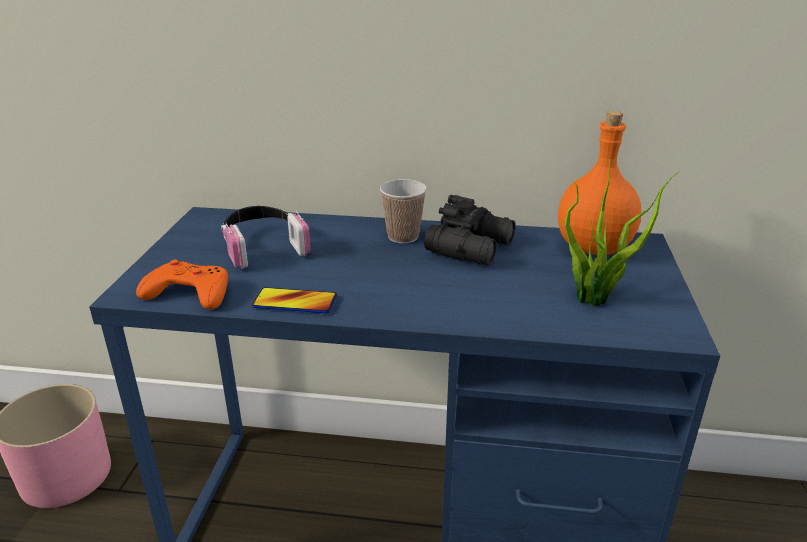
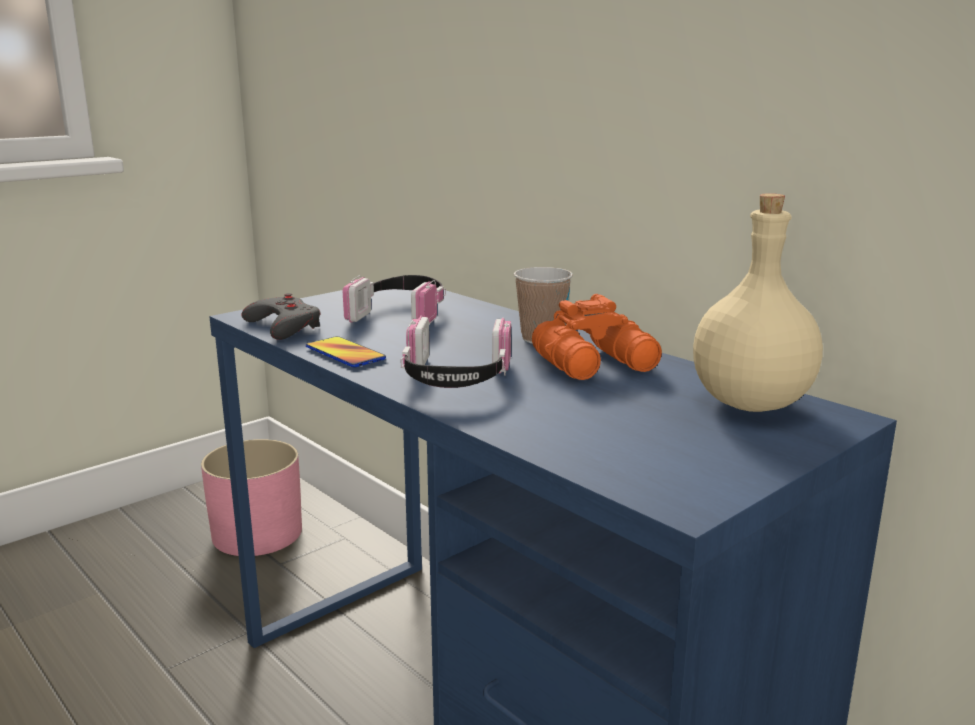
camera: 40 degrees right, 10 degrees down
orange game controller [136,260,228,309] -> grey game controller [241,293,321,340]
black binoculars [424,195,516,265] -> orange binoculars [532,294,662,380]
orange bottle [558,111,641,255] -> beige bottle [693,193,823,412]
potted plant [565,159,680,307] -> none
none -> headphones [401,316,511,388]

